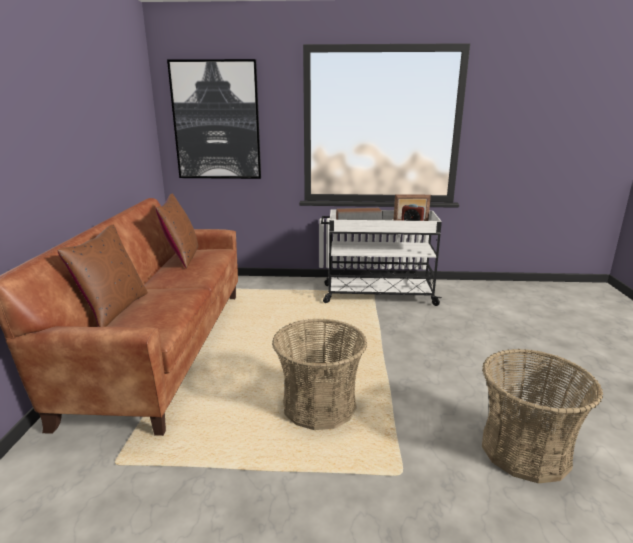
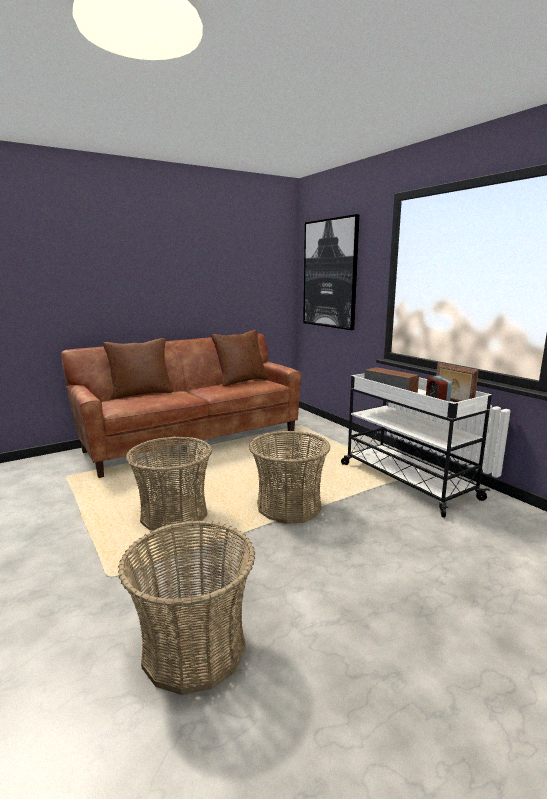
camera: 55 degrees right, 5 degrees down
none -> basket [249,431,330,524]

